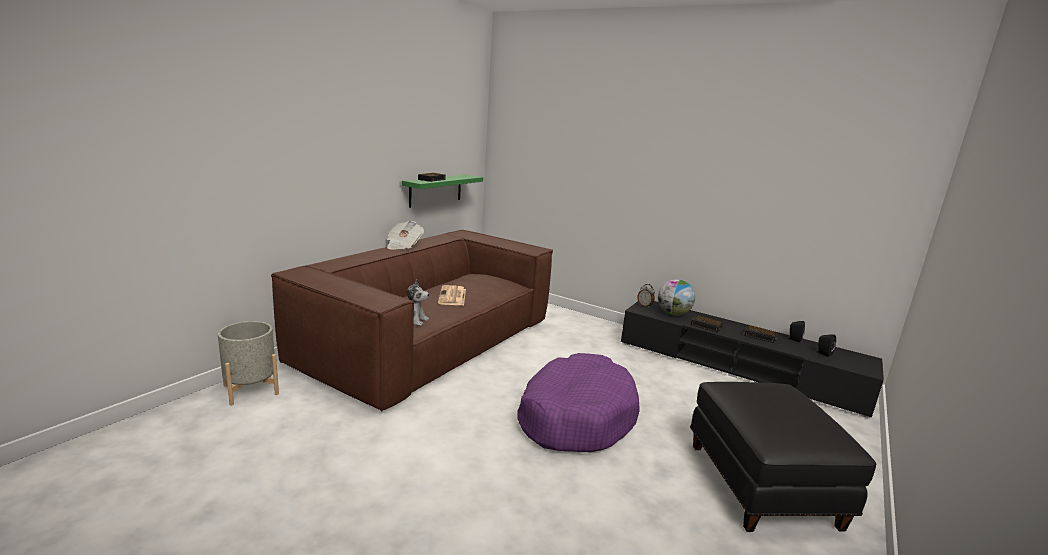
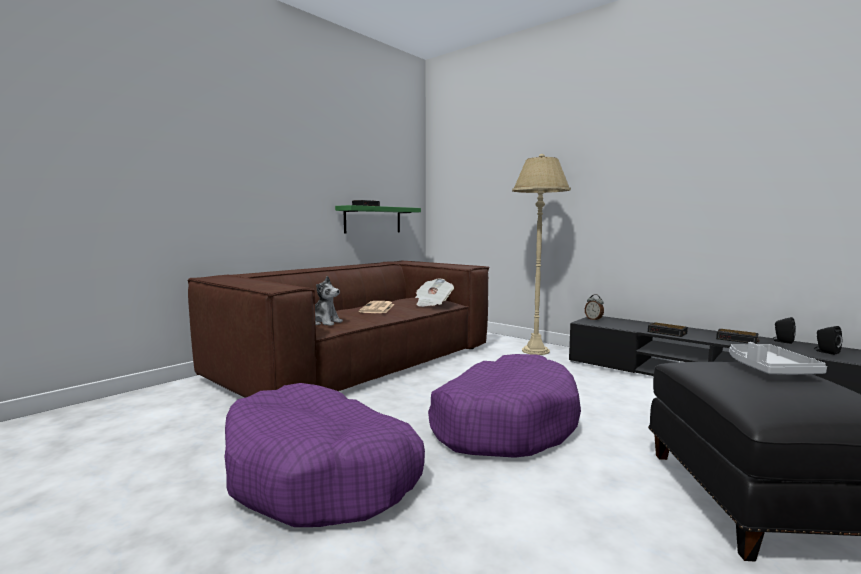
camera: 10 degrees right, 10 degrees down
grey planter [218,321,279,405] -> none
newspaper [387,221,424,250] -> newspaper moved to [415,278,454,307]
globe [658,279,695,315] -> none
none -> purple dog bed [225,383,425,527]
none -> beige floor lamp [512,154,571,355]
none -> grey tray [729,342,827,375]

